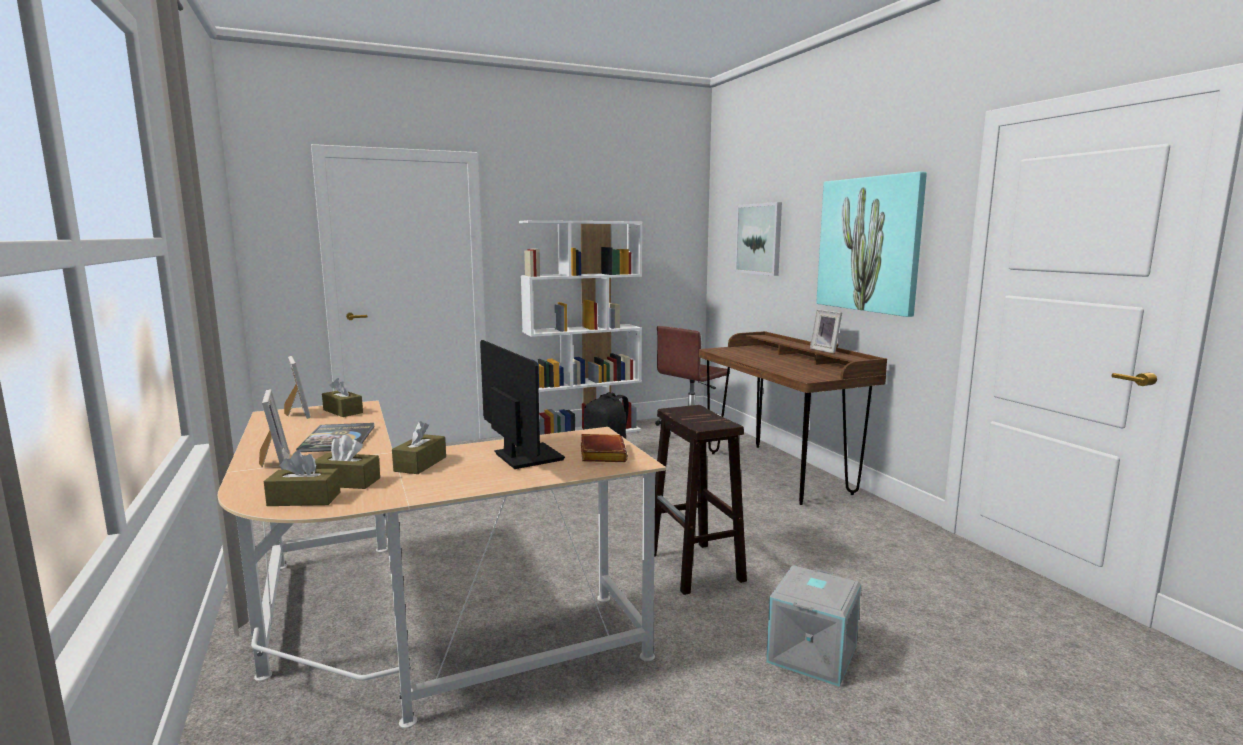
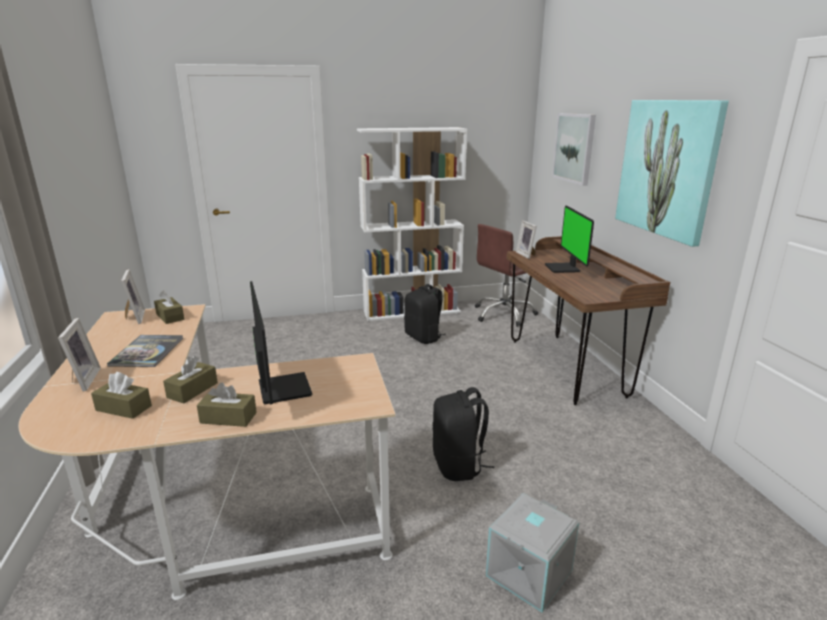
camera: 10 degrees right, 10 degrees up
brown tissue box [264,451,340,506] -> brown tissue box moved to [197,382,257,427]
brown book [581,434,628,462] -> none
brown stool [654,405,747,595] -> black backpack [432,387,494,481]
picture frame [810,309,842,354] -> picture frame moved to [515,220,537,259]
none -> monitor [545,205,594,273]

